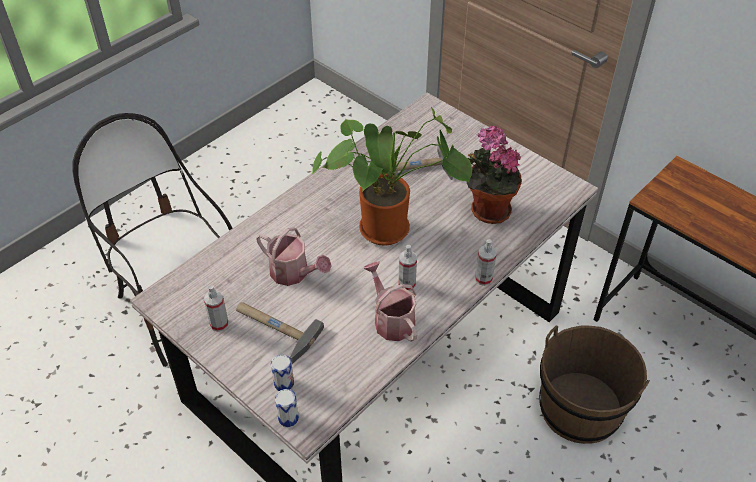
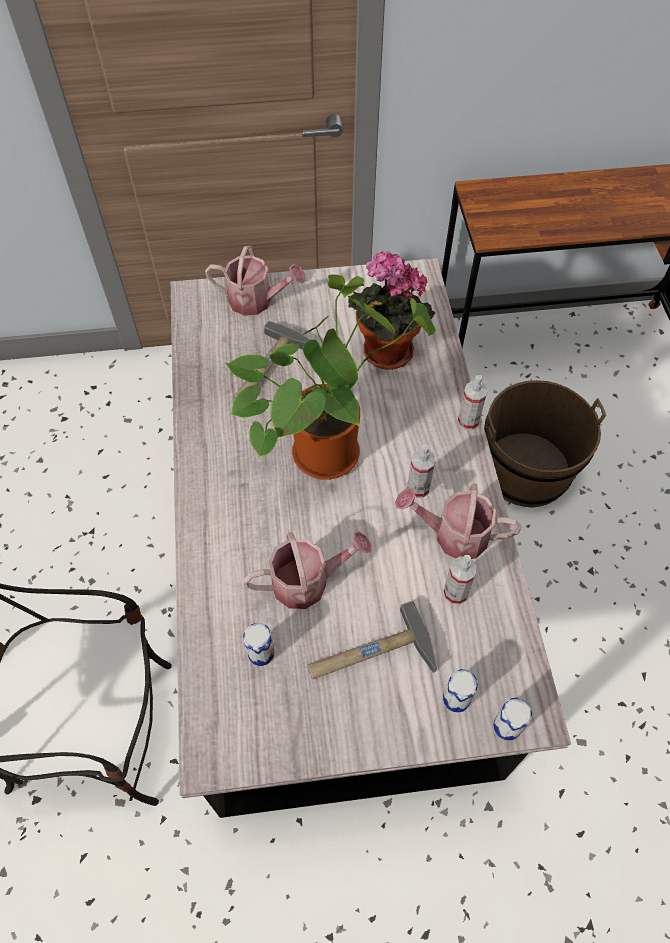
camera: 50 degrees left, 10 degrees up
spray bottle [204,285,229,332] -> spray bottle moved to [443,555,477,605]
none -> watering can [205,245,306,316]
none -> can [243,623,275,666]

